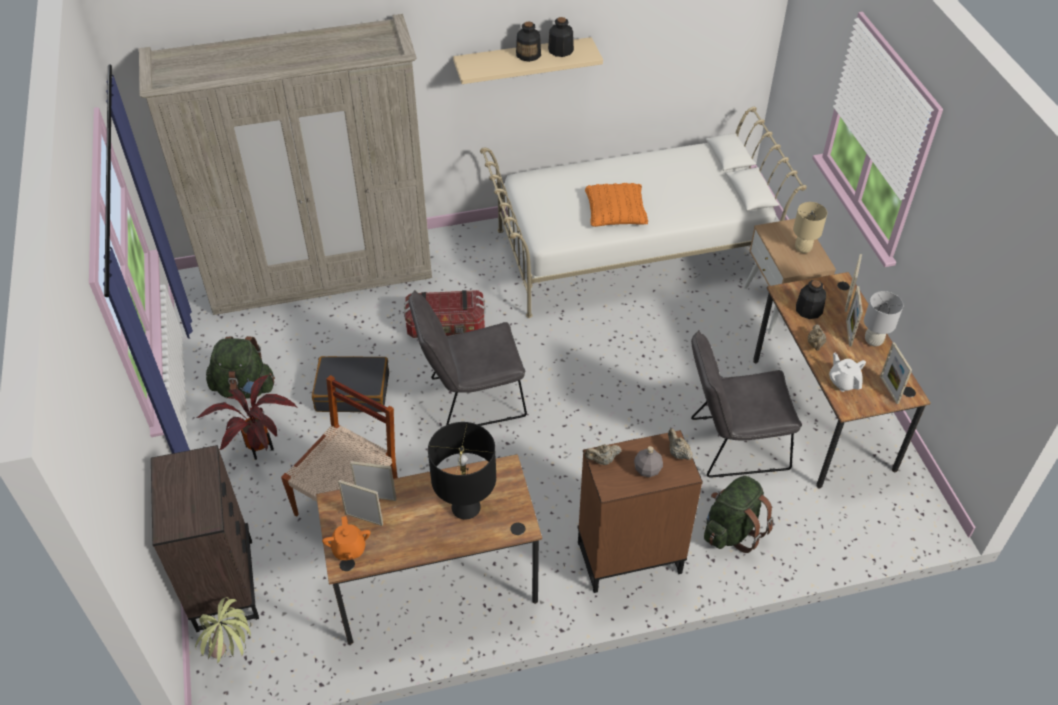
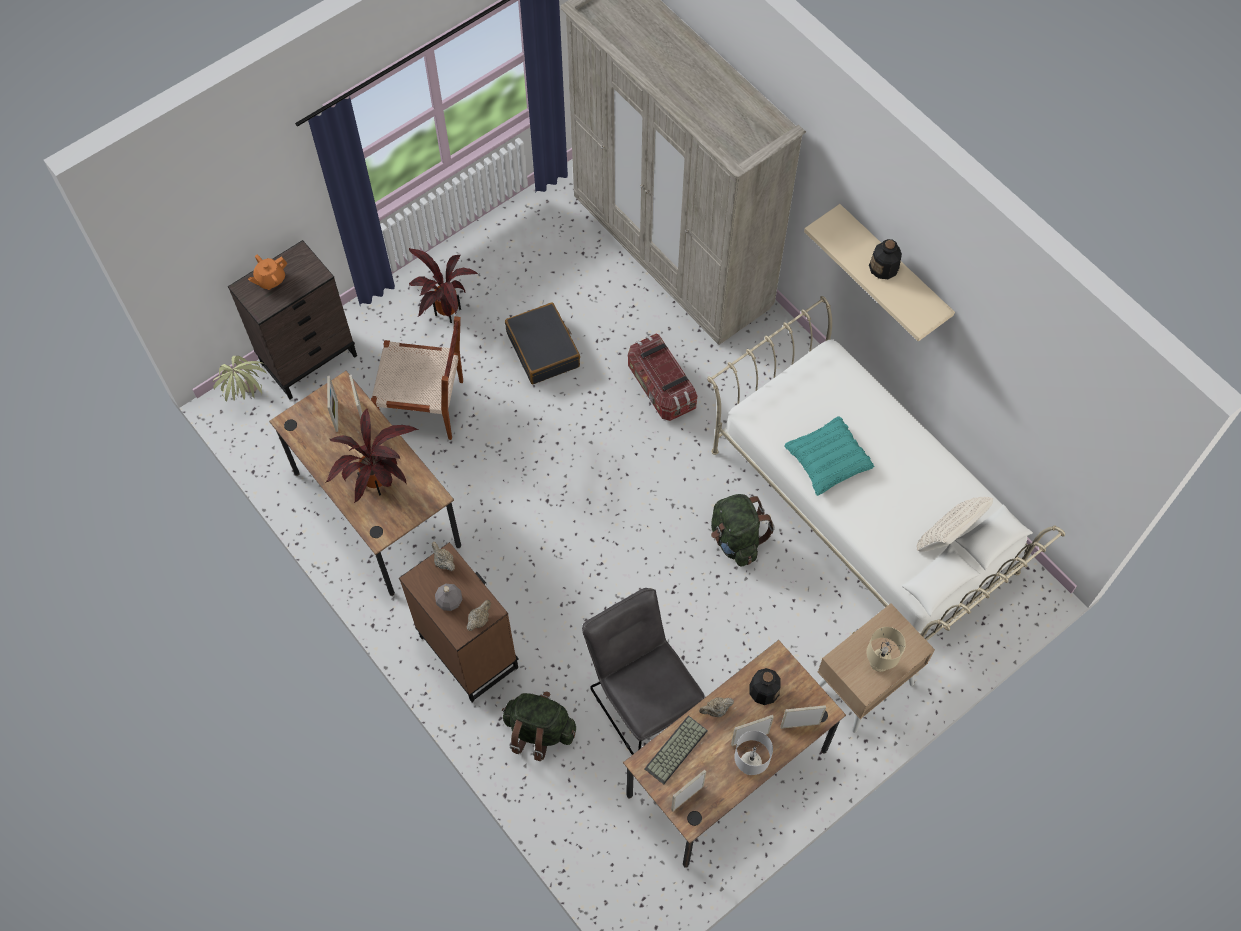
camera: 65 degrees right, 15 degrees up
green backpack [206,336,275,399] -> green backpack moved to [711,494,775,567]
orange teapot [322,516,370,560] -> orange teapot moved to [248,255,288,290]
grey chair [409,290,527,426] -> none
black table lamp [428,422,496,520] -> potted plant [325,408,419,503]
bottle [548,17,574,57] -> none
orange pillow [585,183,648,227] -> turquoise pillow [784,416,874,496]
white teapot [829,352,866,392] -> keyboard [644,715,708,785]
none -> beige pillow [916,497,993,552]

